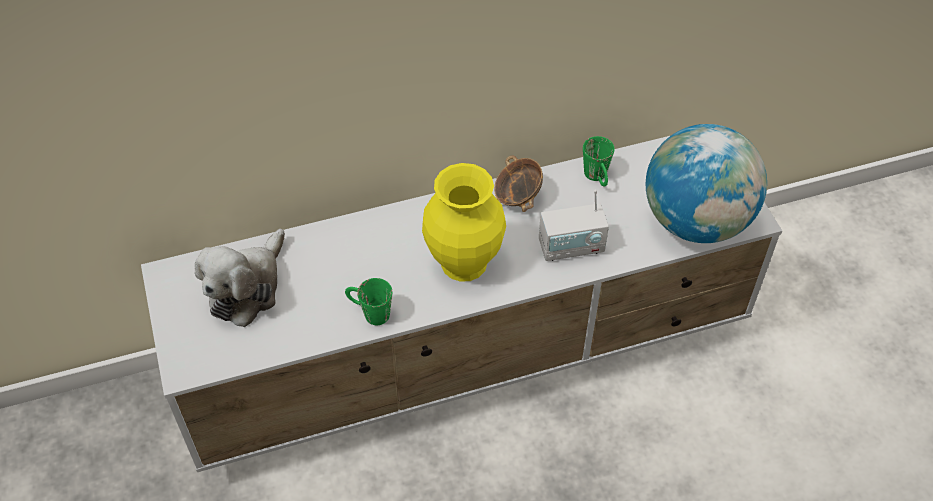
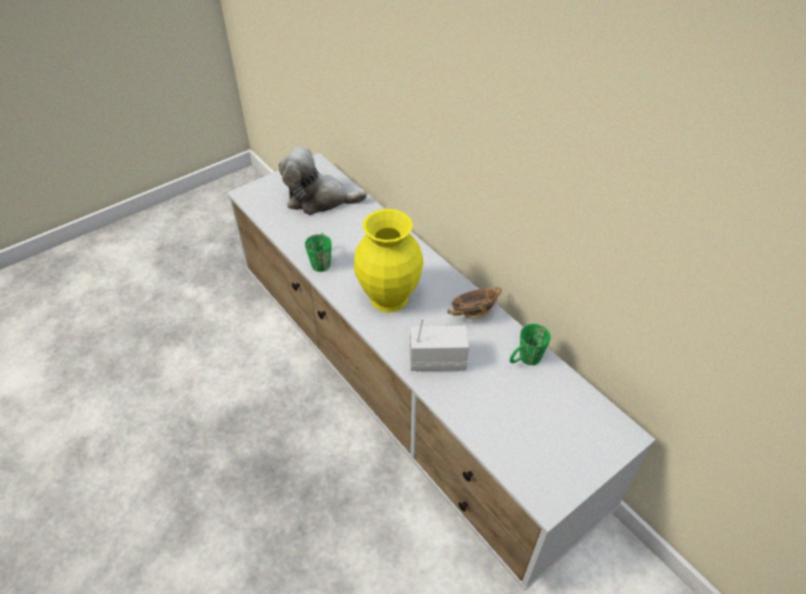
camera: 70 degrees right, 5 degrees down
radio [539,190,609,261] -> radio turned 120 degrees clockwise [410,318,469,372]
globe [646,124,767,243] -> none

